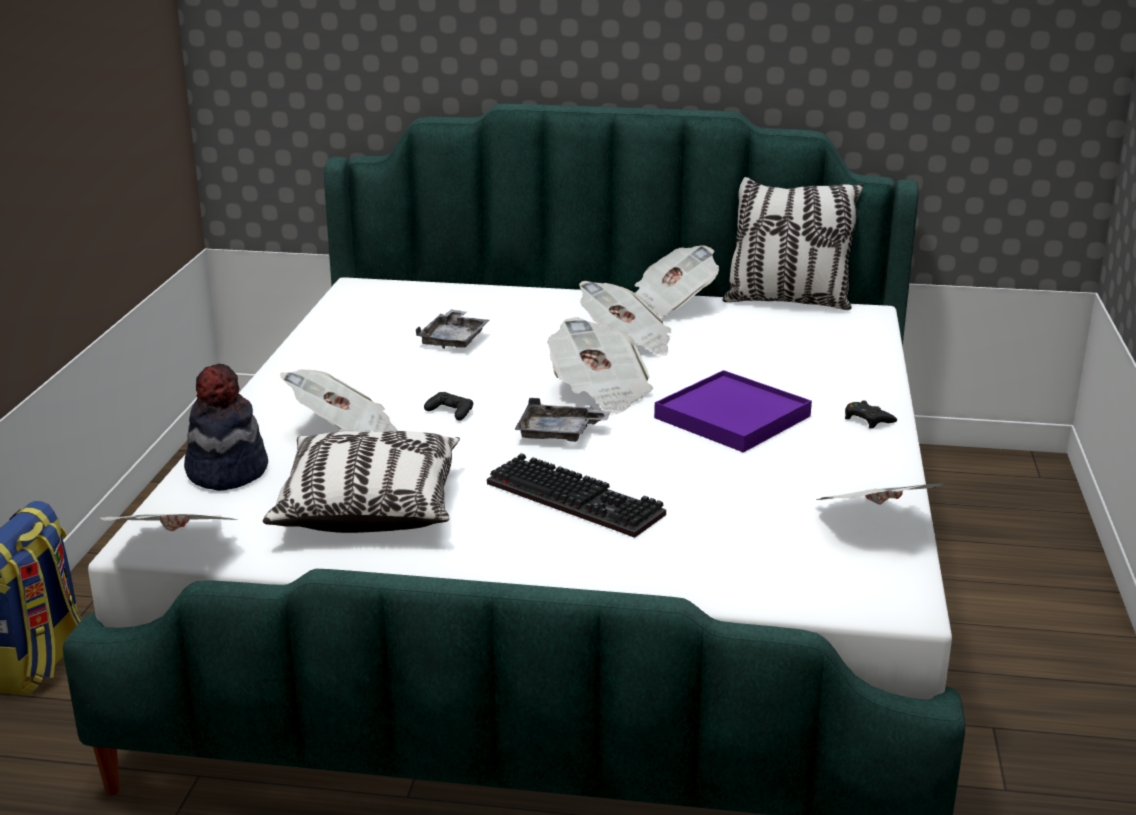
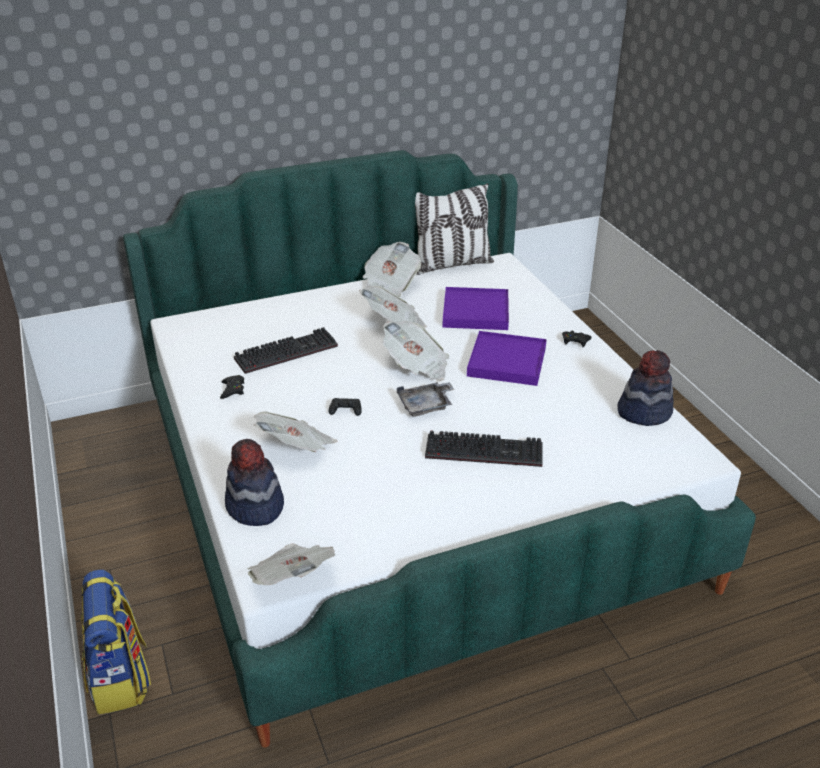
camera: 30 degrees left, 10 degrees up
pillow [263,431,460,533] -> none
grey tray [416,309,490,349] -> keyboard [234,327,338,374]
newspaper [816,484,942,505] -> hat [618,350,673,426]
none -> black game controller [220,375,244,399]
none -> purple tray [443,287,509,330]

